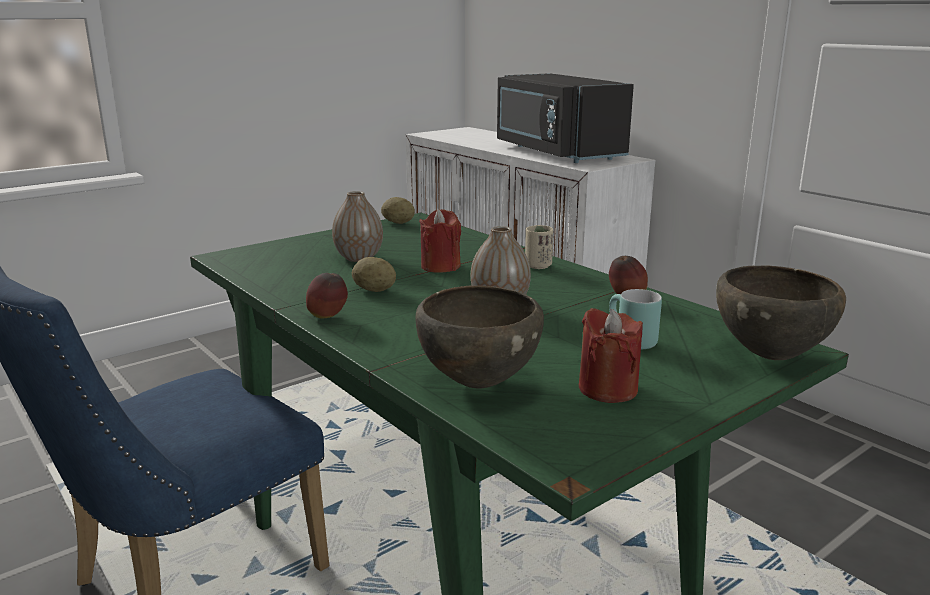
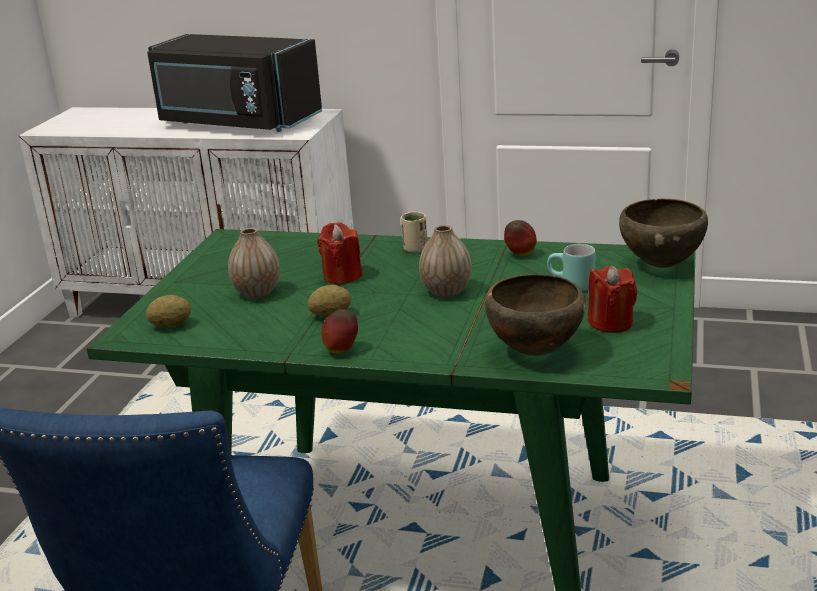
camera: 35 degrees left, 5 degrees up
potato [381,197,415,224] -> potato moved to [146,295,191,327]

